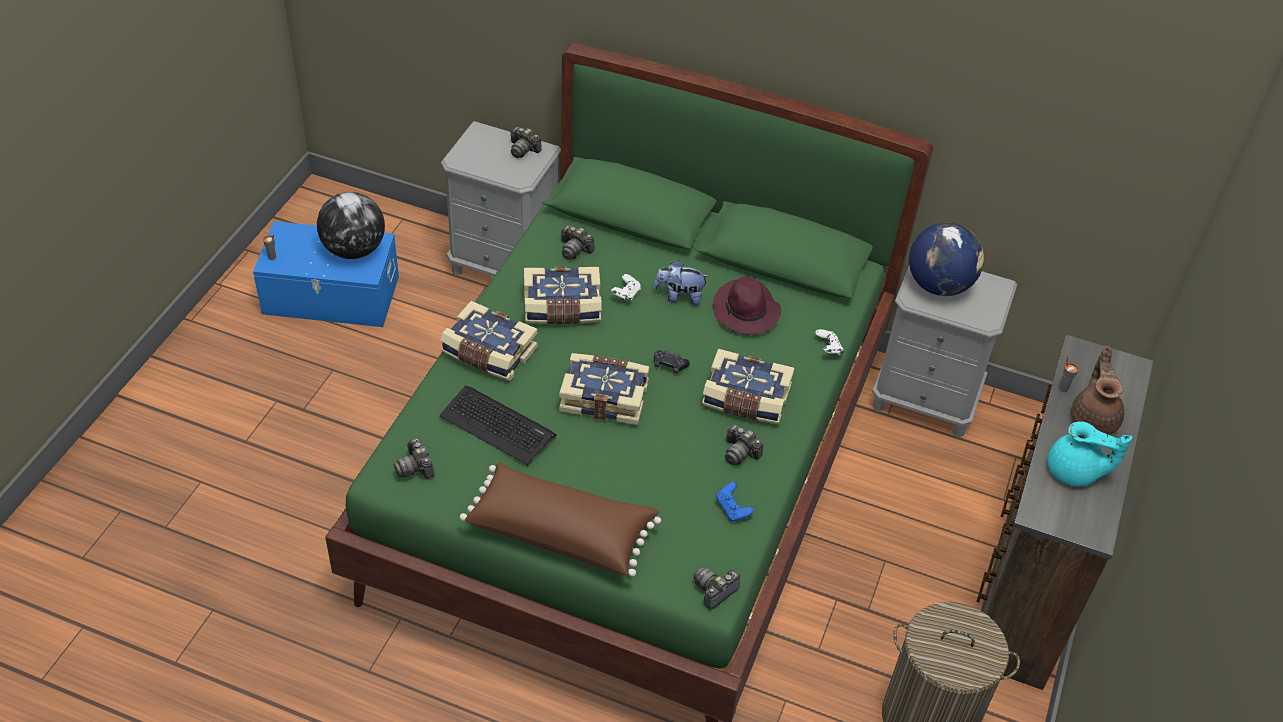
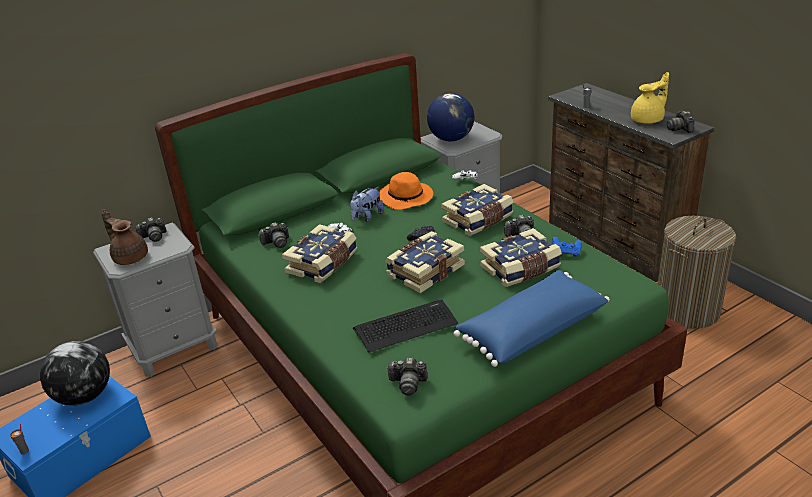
camera: 50 degrees left, 15 degrees down
book [440,301,538,381] -> book moved to [480,228,562,287]
brown pillow [460,462,661,577] -> blue pillow [454,270,610,367]
camera [693,567,740,610] -> camera moved to [667,111,695,133]
purple hat [713,276,781,335] -> orange hat [379,172,433,210]
turquoise teapot [1047,421,1132,486] -> yellow teapot [631,72,669,124]
brown teapot [1071,346,1125,435] -> brown teapot moved to [101,209,148,265]

